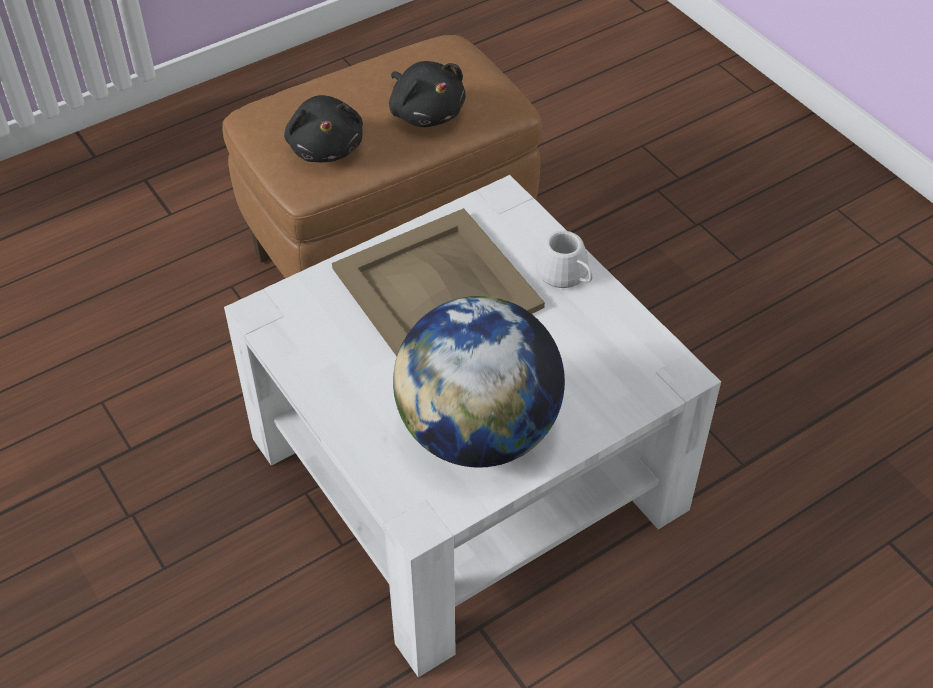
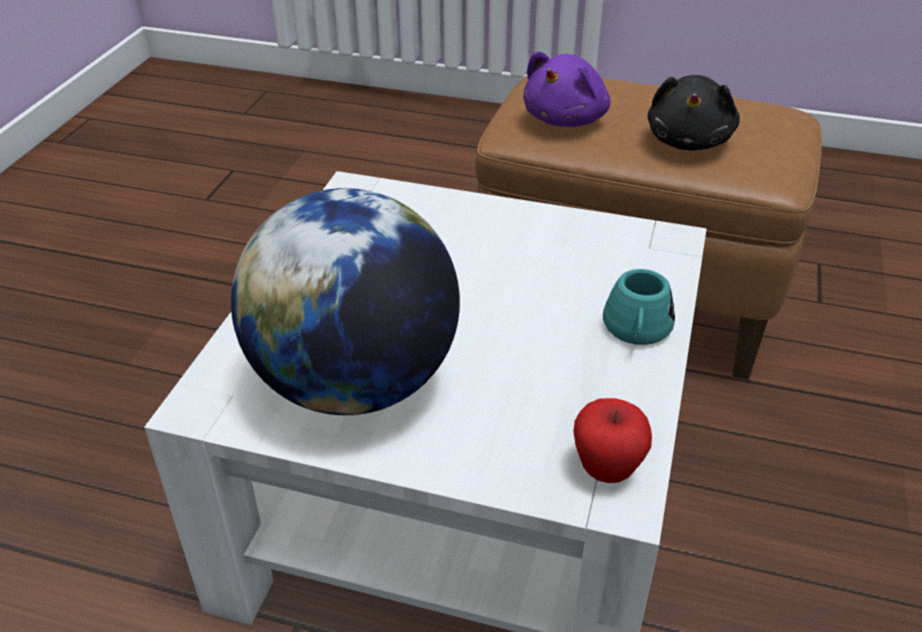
camera: 50 degrees right, 10 degrees down
black plush toy [284,95,363,162] -> purple plush toy [523,51,610,127]
beige tray [332,208,545,356] -> none
white mug [536,231,593,288] -> turquoise mug [603,269,675,345]
none -> apple [573,398,652,483]

